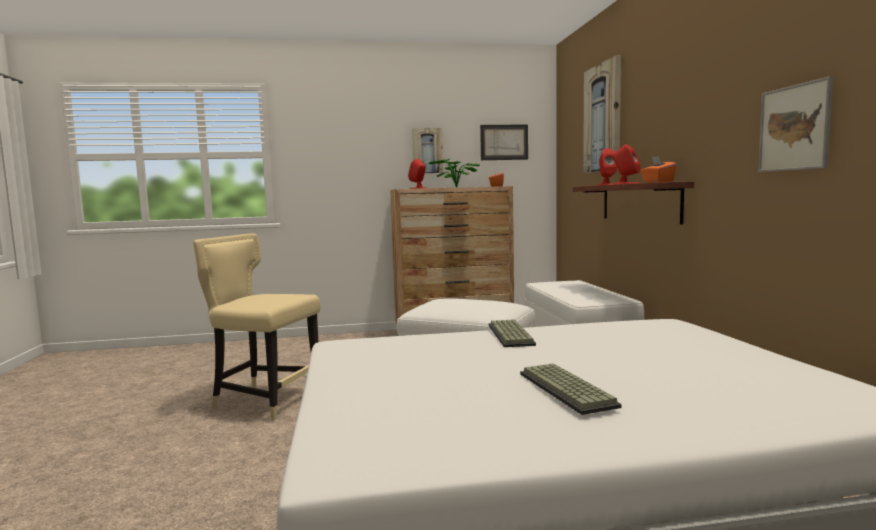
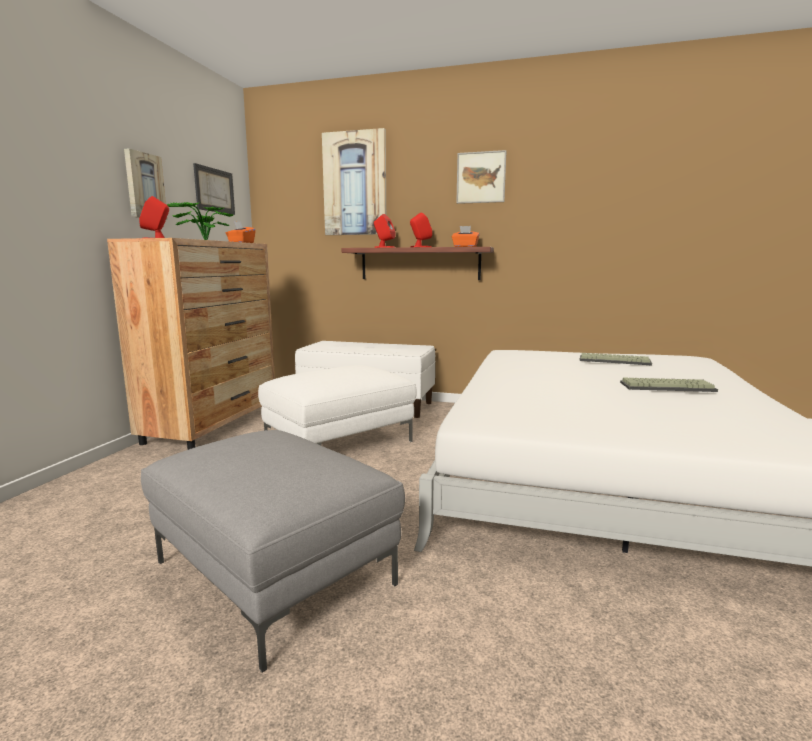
camera: 65 degrees left, 5 degrees up
beige chair [193,233,321,420] -> grey ottoman [141,430,405,672]
keyboard [489,319,536,347] -> keyboard moved to [579,353,652,366]
picture [758,76,833,172] -> picture moved to [456,150,506,204]

